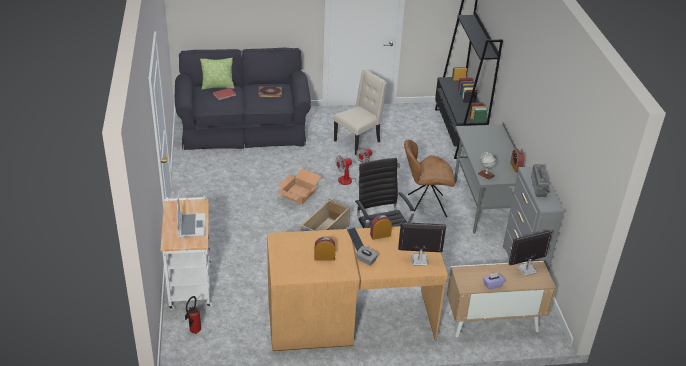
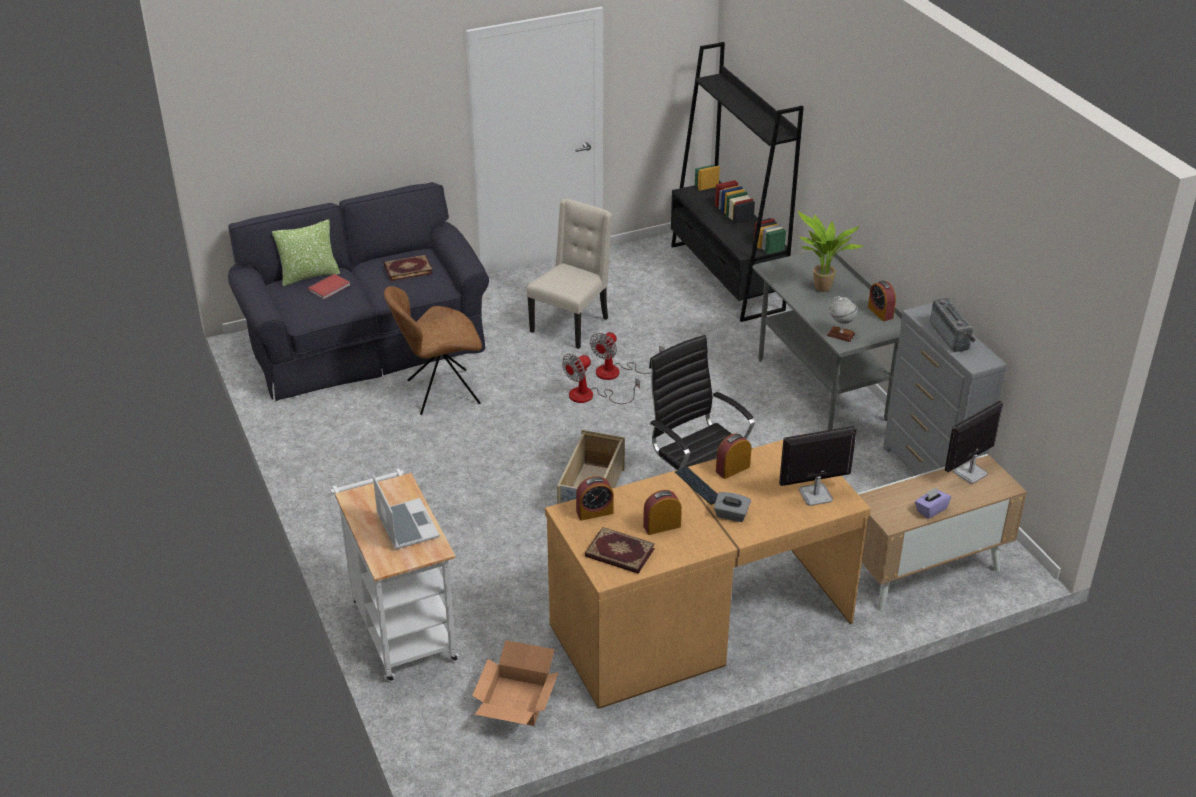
camera: 15 degrees left, 0 degrees up
fire extinguisher [185,296,201,334] -> none
cardboard box [275,168,321,205] -> cardboard box moved to [472,640,559,726]
brown chair [404,139,455,217] -> brown chair moved to [384,286,482,415]
none -> alarm clock [576,476,614,521]
none -> book [585,527,655,574]
none -> potted plant [798,211,863,292]

